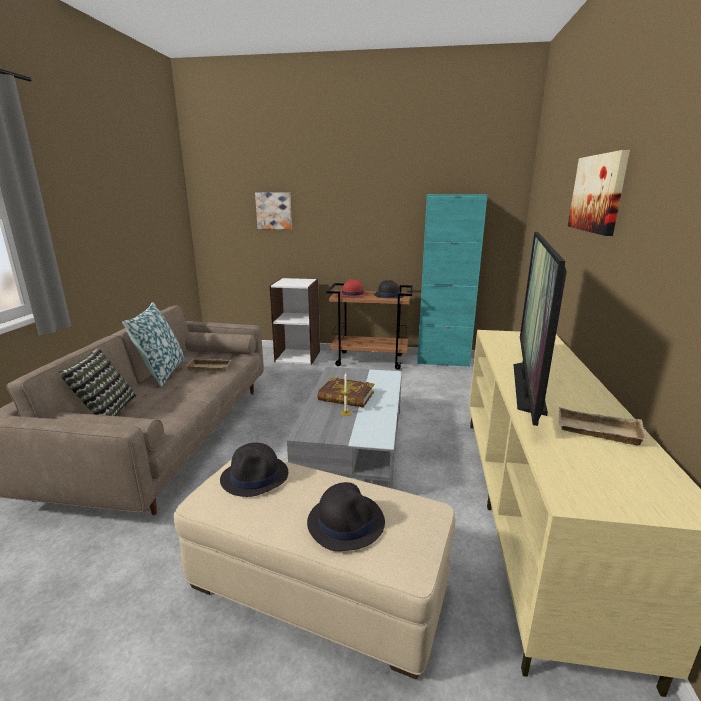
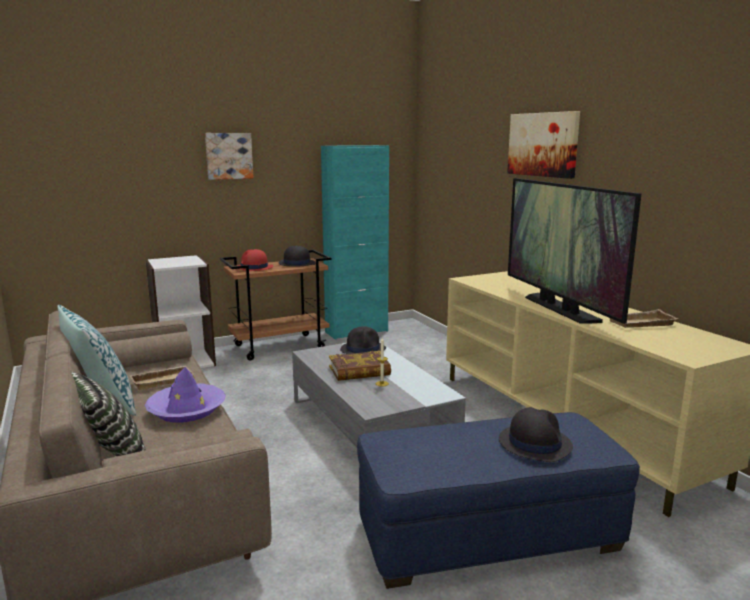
camera: 35 degrees left, 5 degrees down
beige ottoman [174,459,455,679] -> blue ottoman [357,412,640,589]
black hat [220,442,288,497] -> black hat moved to [340,326,386,354]
picture [255,192,292,229] -> picture moved to [205,133,253,180]
none -> purple hat [145,367,226,423]

